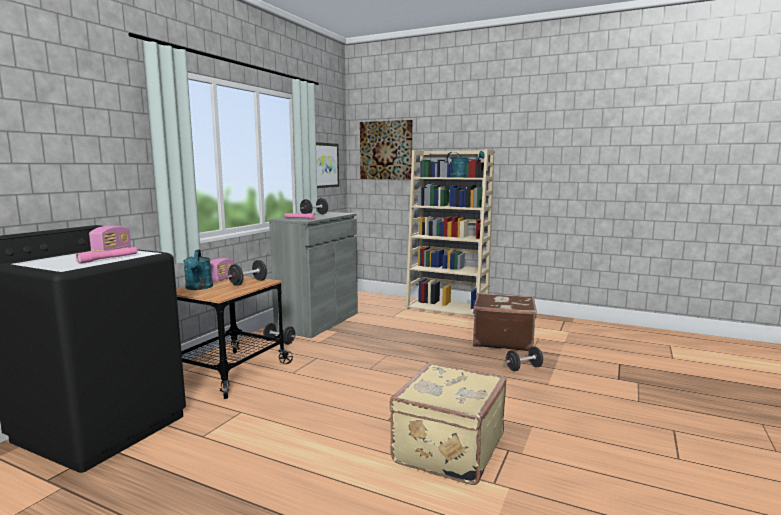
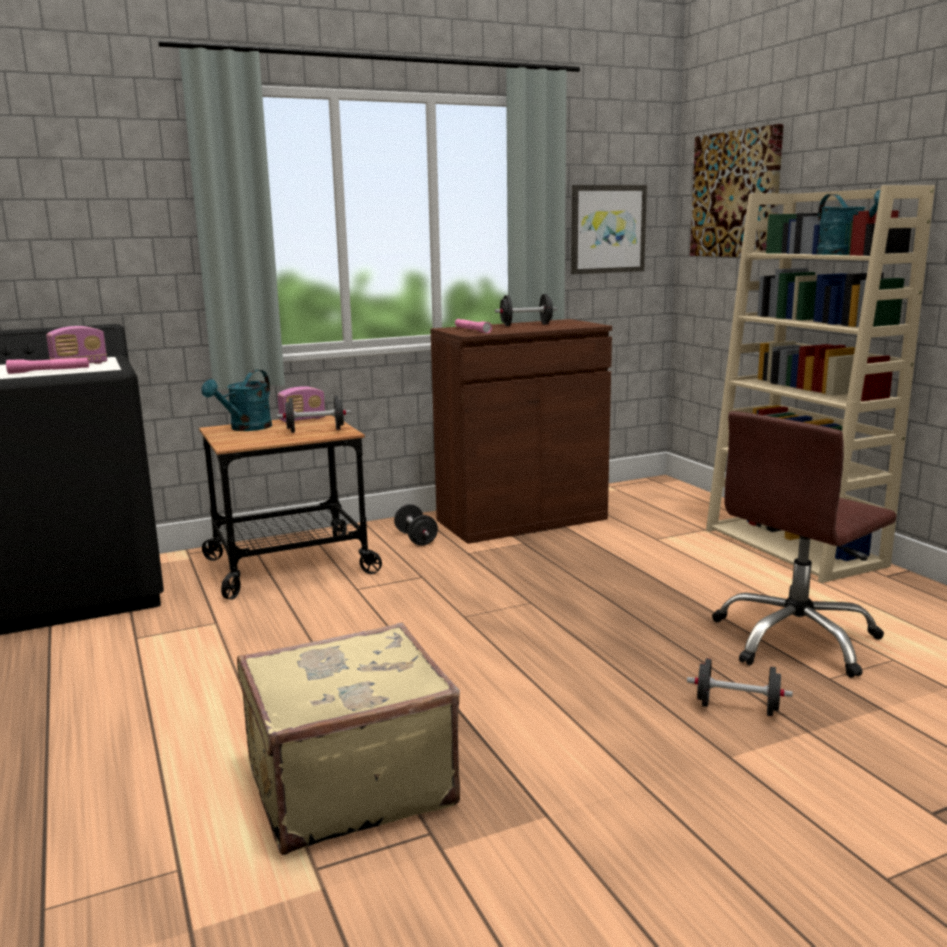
camera: 40 degrees right, 5 degrees up
grey cabinet [269,212,358,338] -> brown cabinet [431,319,612,544]
brown suitcase [473,293,537,351] -> brown office chair [712,411,897,678]

